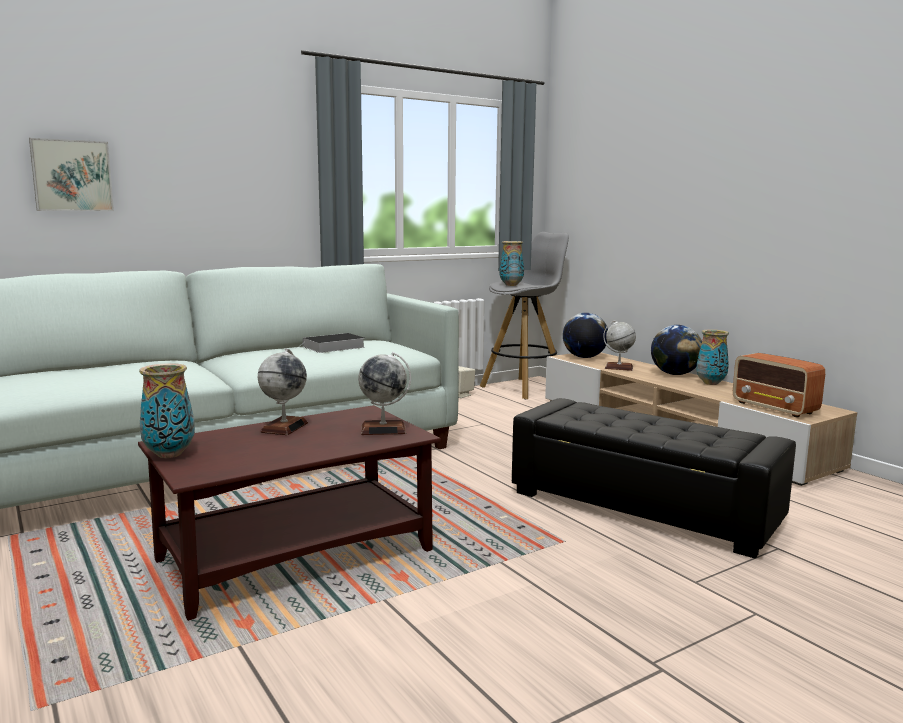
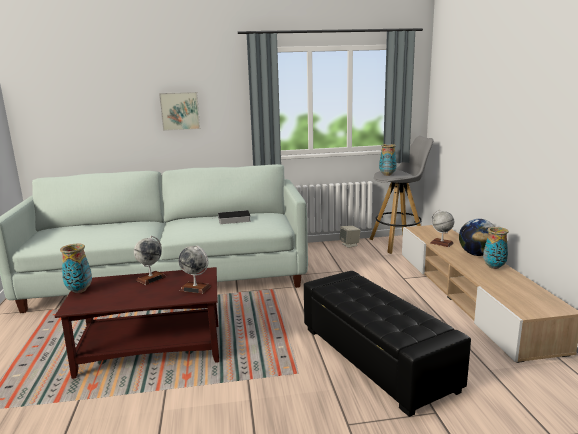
camera: 25 degrees right, 5 degrees up
picture [29,138,114,211] -> picture moved to [159,92,200,131]
globe [563,313,608,358] -> none
radio [733,353,825,418] -> none

